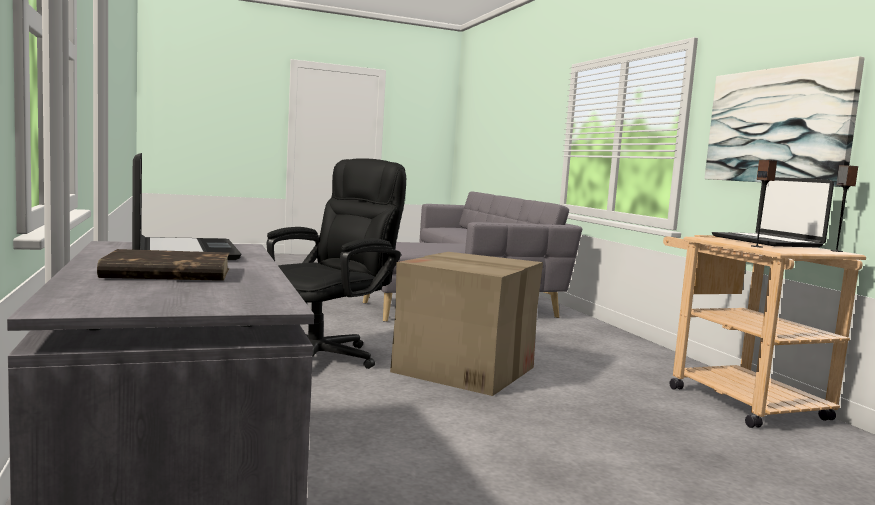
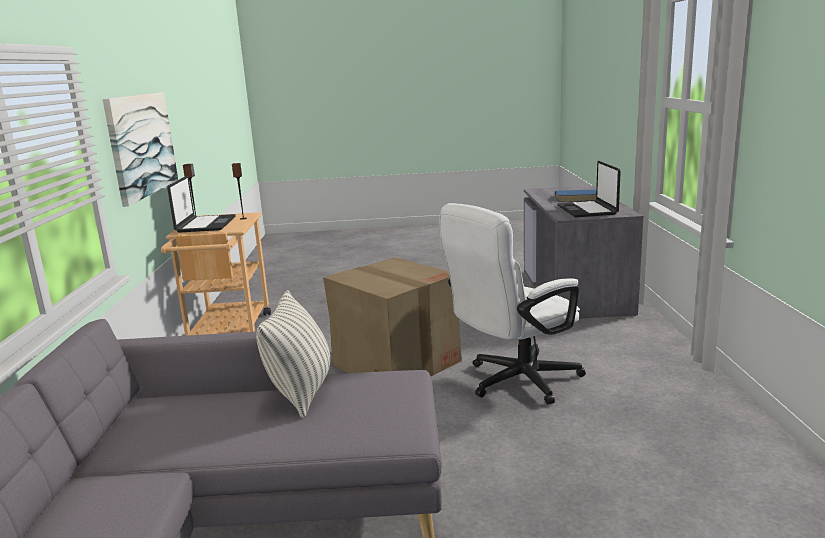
camera: 160 degrees left, 10 degrees up
brown book [97,249,229,281] -> blue book [555,189,596,202]
black office chair [267,158,406,369] -> white office chair [439,203,586,404]
none -> pillow [256,290,330,418]

